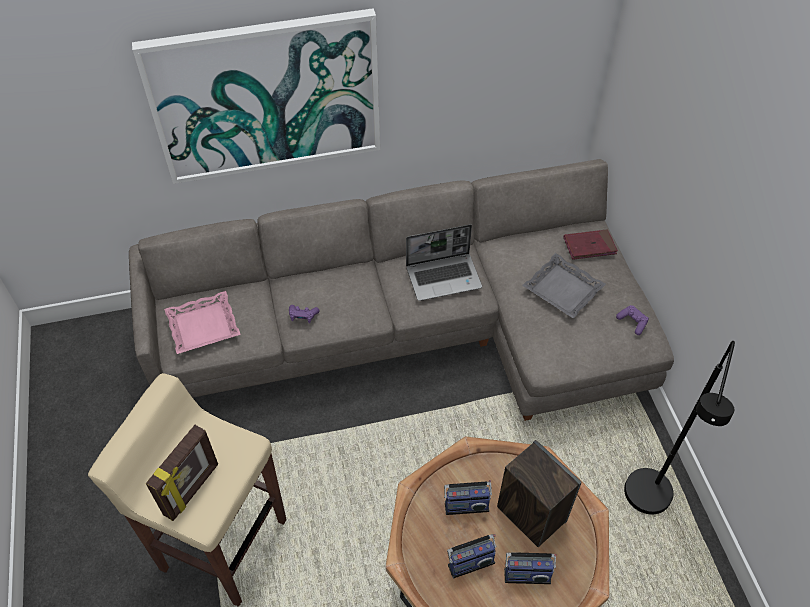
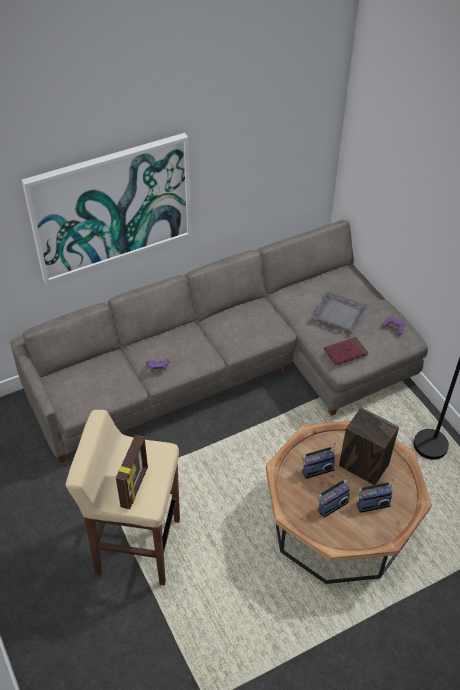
camera: 15 degrees left, 5 degrees down
pink tray [164,291,241,354] -> none
laptop [406,224,482,301] -> none
red book [563,229,618,260] -> red book moved to [324,337,368,366]

